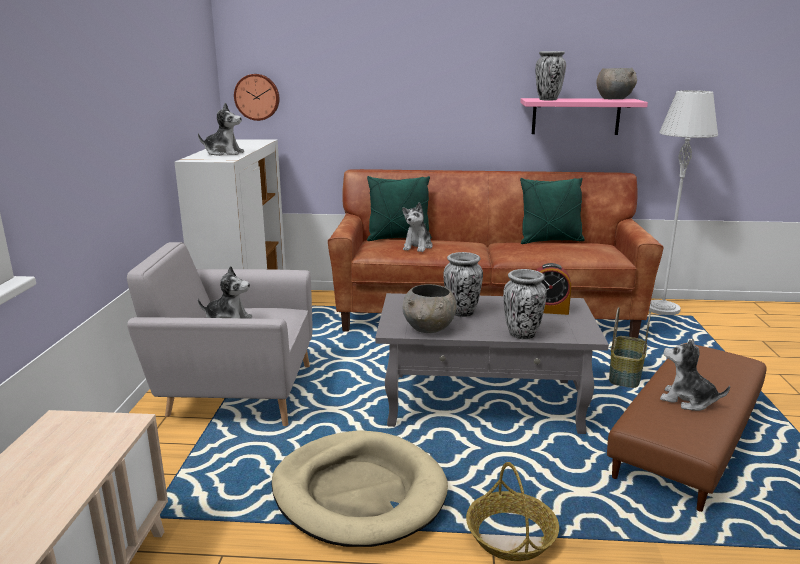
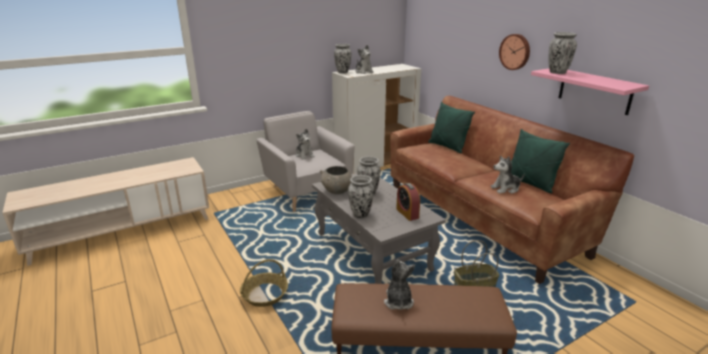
camera: 55 degrees right, 5 degrees up
wall clock [234,74,279,121] -> wall clock moved to [499,34,530,70]
beige dog bed [271,430,448,547] -> none
plush toy [402,202,433,252] -> plush toy moved to [490,156,525,194]
grey bowl [596,68,637,99] -> none
grey floor lamp [649,90,718,315] -> none
none -> vase [334,44,351,74]

